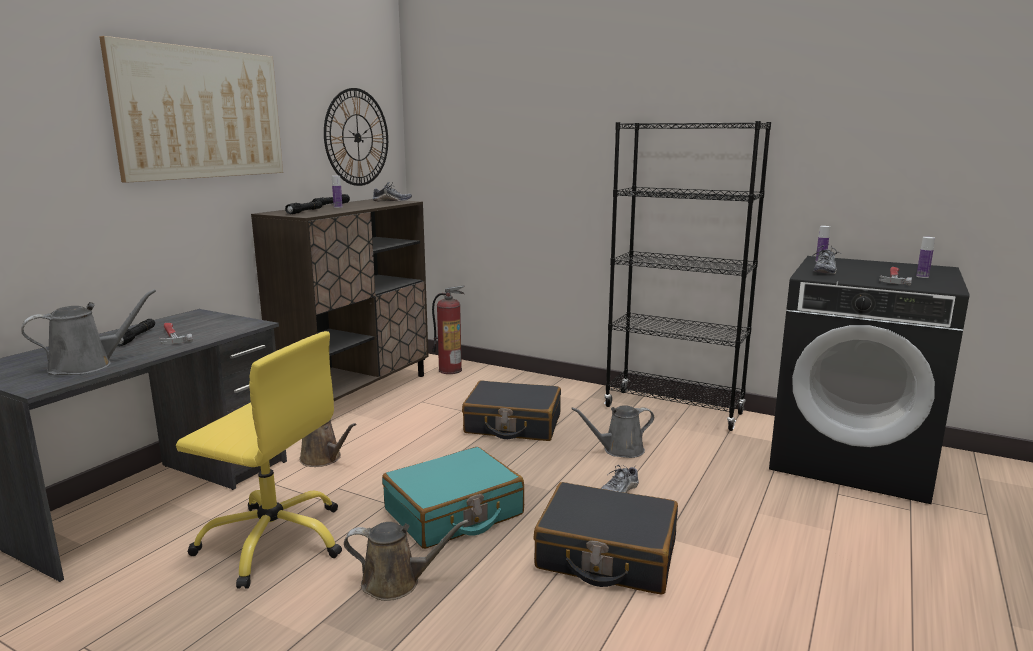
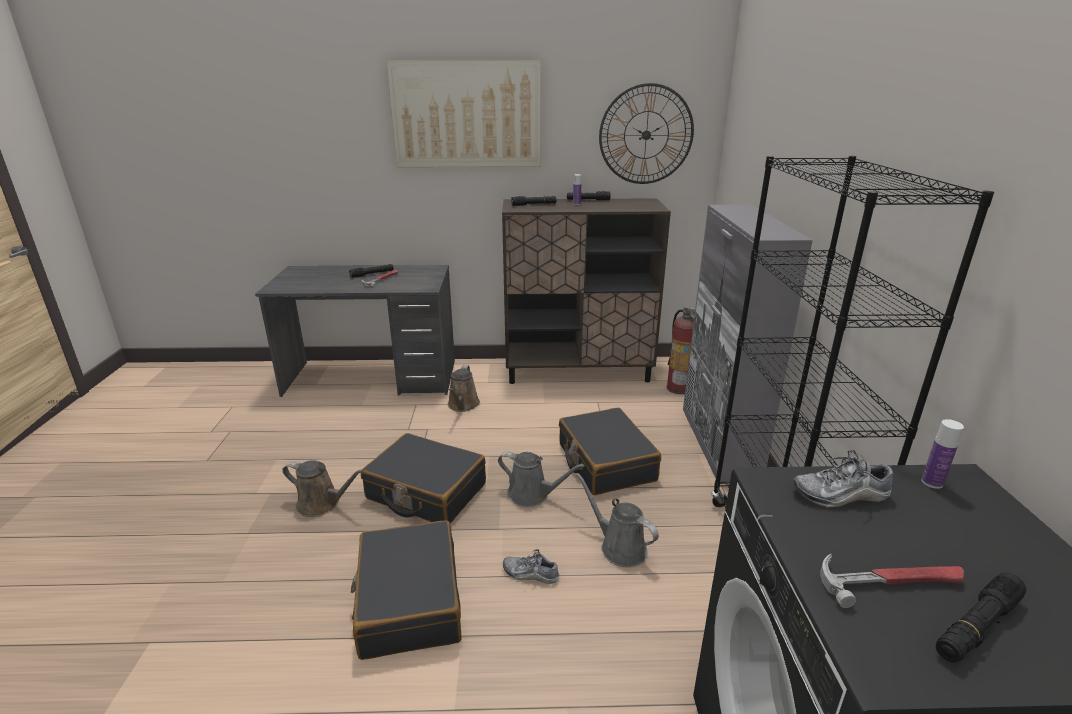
camera: 60 degrees right, 10 degrees up
grey watering can [22,289,156,375] -> grey watering can moved to [498,451,585,507]
yellow office chair [176,331,342,589] -> none
brown watering can [344,520,469,601] -> brown watering can turned 45 degrees counterclockwise [283,460,364,517]
shoe [373,181,412,201] -> none
turquoise suitcase [382,447,524,549] -> black suitcase [361,433,486,524]
bottle [916,237,935,278] -> black flashlight [936,573,1026,663]
none -> grey cabinet [683,205,813,484]

